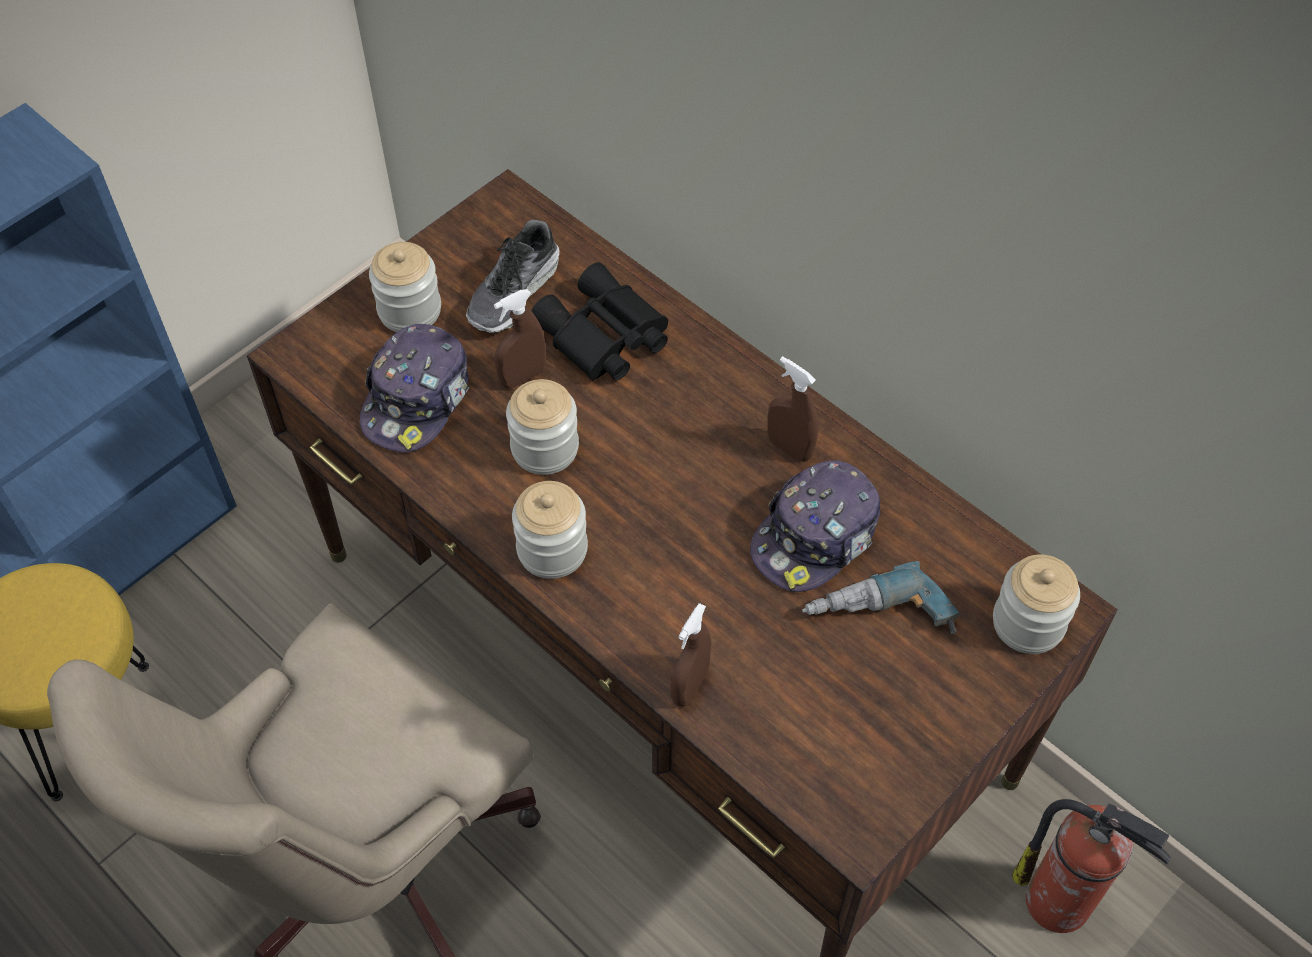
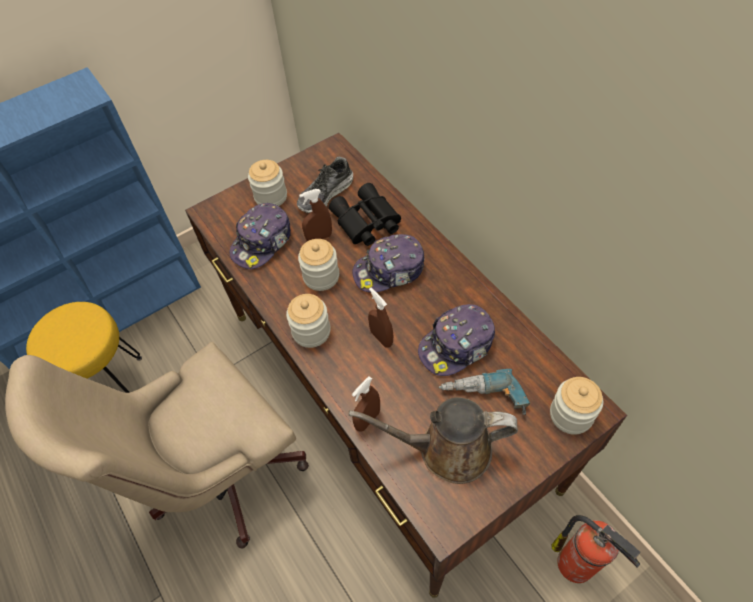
camera: 15 degrees right, 0 degrees up
brown spray bottle [768,356,818,462] -> brown spray bottle moved to [368,288,393,348]
none -> brown watering can [348,397,518,484]
none -> cap [352,234,425,293]

